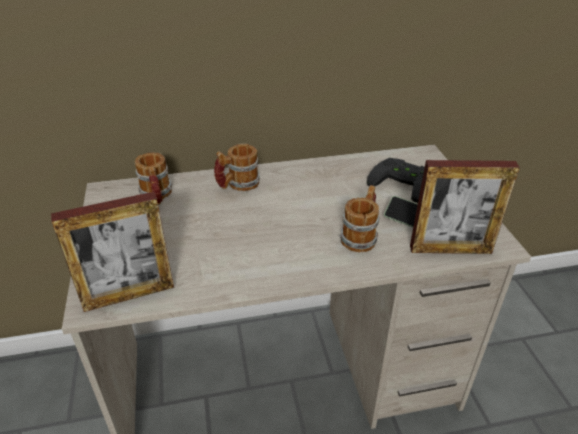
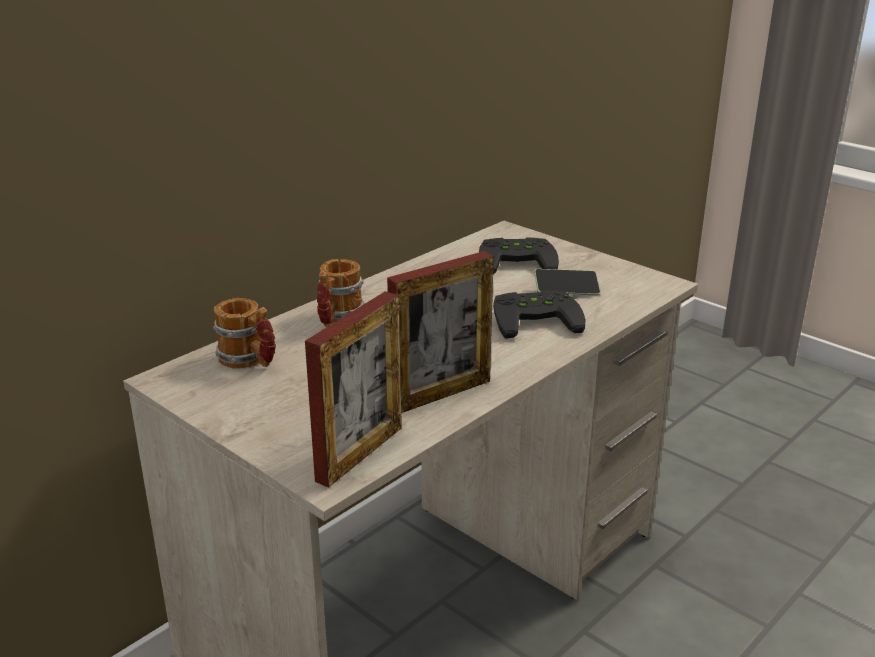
camera: 35 degrees left, 10 degrees down
mug [340,185,380,252] -> black game controller [493,290,585,339]
picture frame [410,160,520,254] -> picture frame moved to [387,251,494,413]

